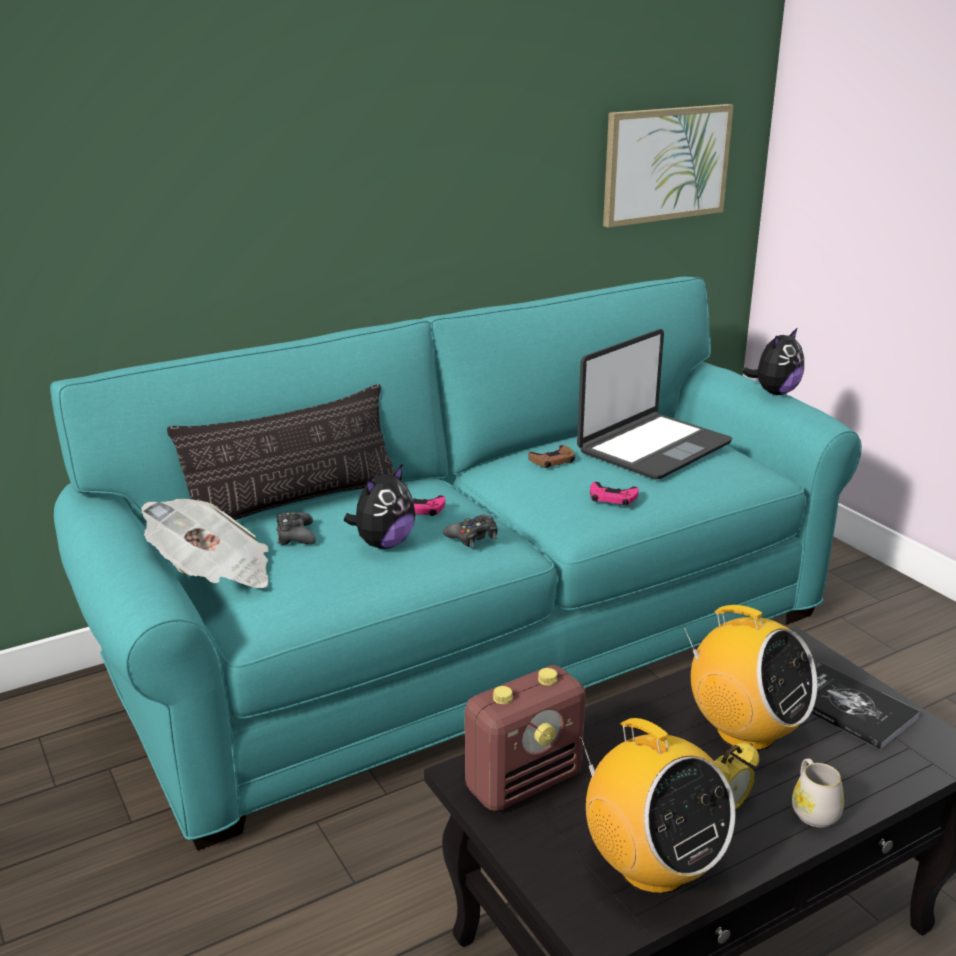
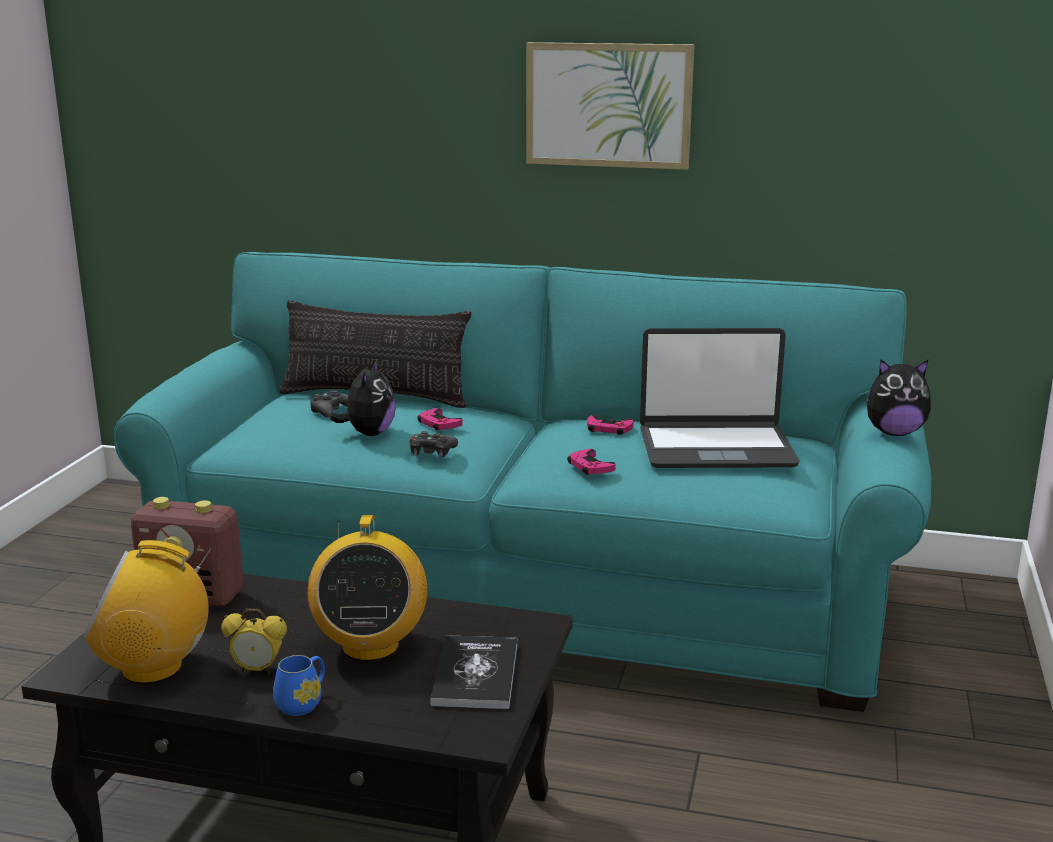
camera: 45 degrees right, 5 degrees down
newspaper [141,499,269,588] -> none
plush toy [344,465,416,549] -> plush toy turned 75 degrees counterclockwise [330,359,396,436]
brown game controller [528,445,575,468] -> pink game controller [587,415,634,435]
radio [580,718,736,894] -> radio turned 75 degrees clockwise [83,540,212,684]
picture [603,104,733,228] -> picture moved to [526,42,695,170]
white mug [792,759,844,828] -> blue mug [273,655,325,716]

